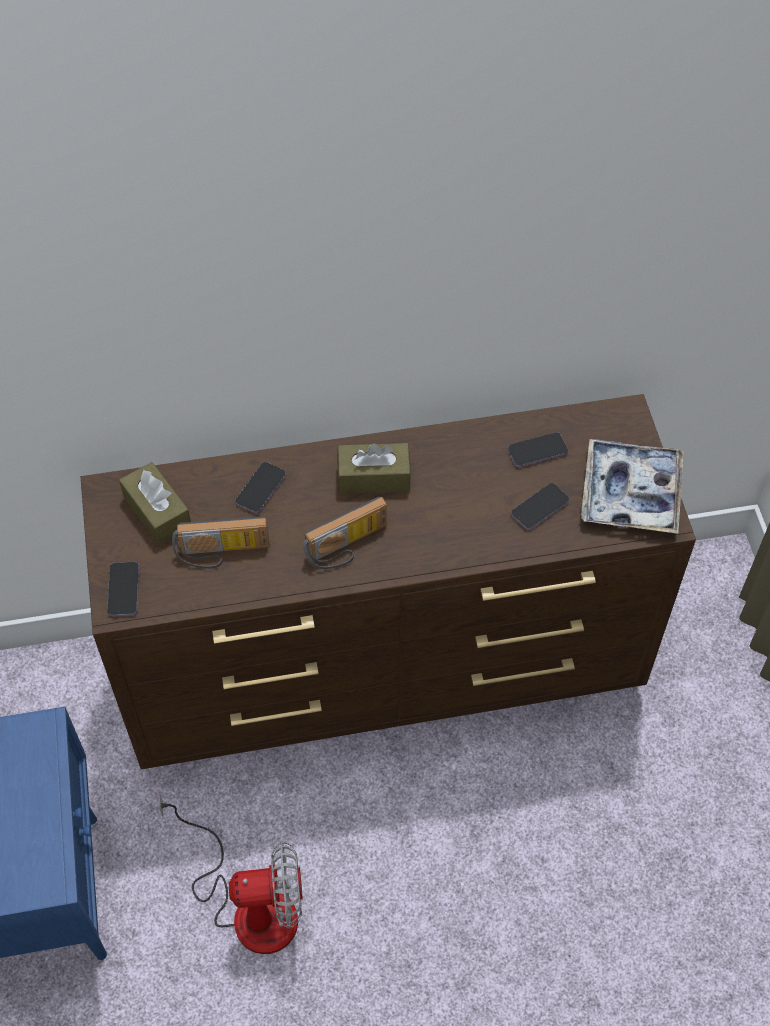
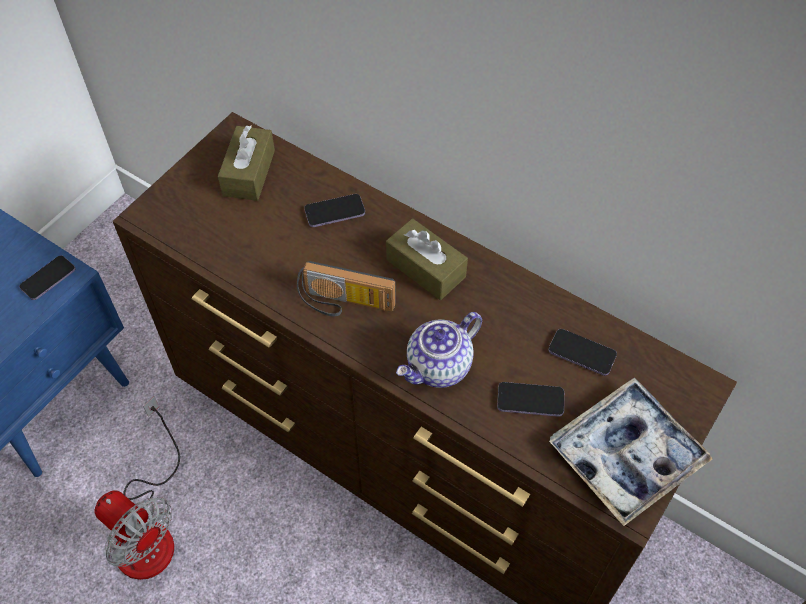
camera: 45 degrees right, 0 degrees up
phone [107,562,139,616] -> phone moved to [19,255,76,300]
radio [172,516,269,569] -> none
none -> teapot [396,312,482,388]

